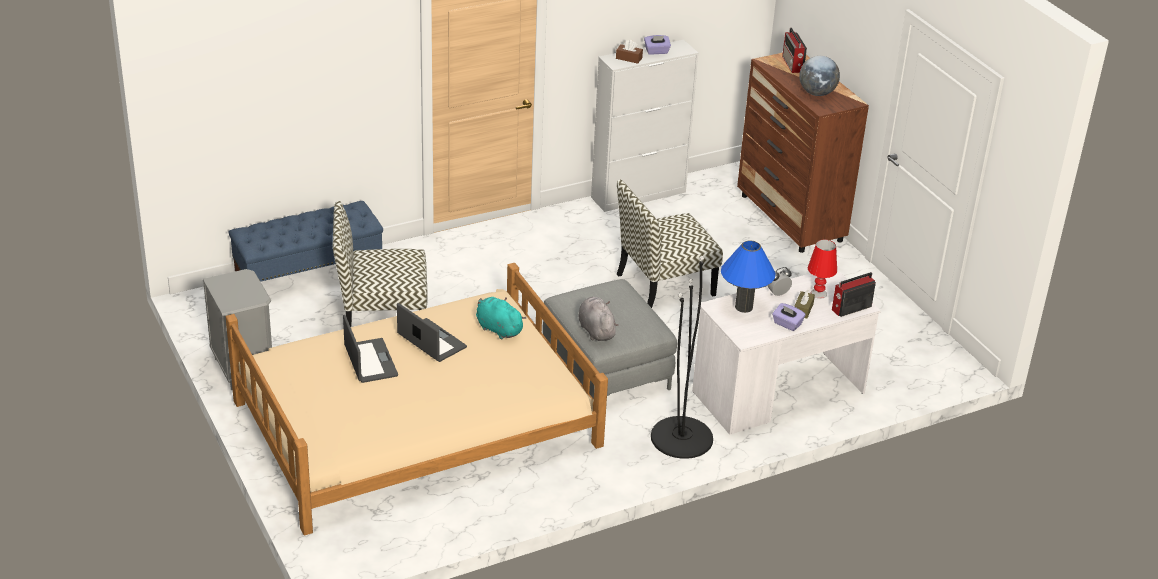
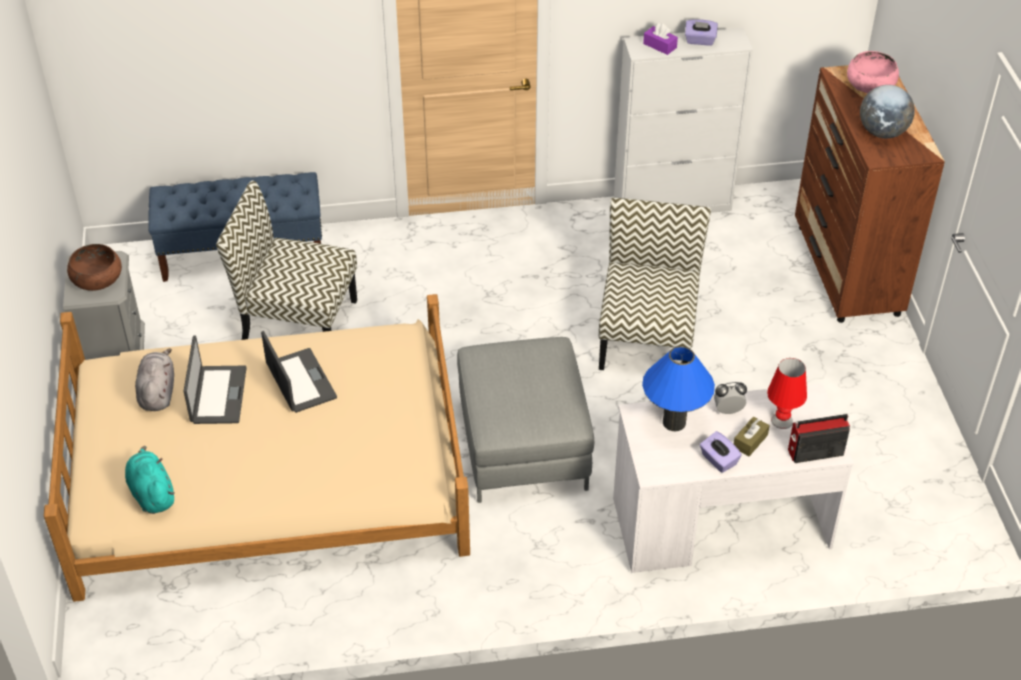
camera: 20 degrees right, 10 degrees up
turquoise plush toy [476,297,526,339] -> turquoise plush toy moved to [125,446,175,514]
grey plush toy [579,297,619,341] -> grey plush toy moved to [135,348,174,411]
brown tissue box [616,40,643,64] -> purple tissue box [643,23,678,55]
chair [617,180,723,308] -> chair turned 105 degrees clockwise [599,198,711,370]
black floor lamp [651,256,713,459] -> none
radio [782,28,807,73] -> pink bowl [847,51,899,93]
none -> brown bowl [67,244,122,291]

